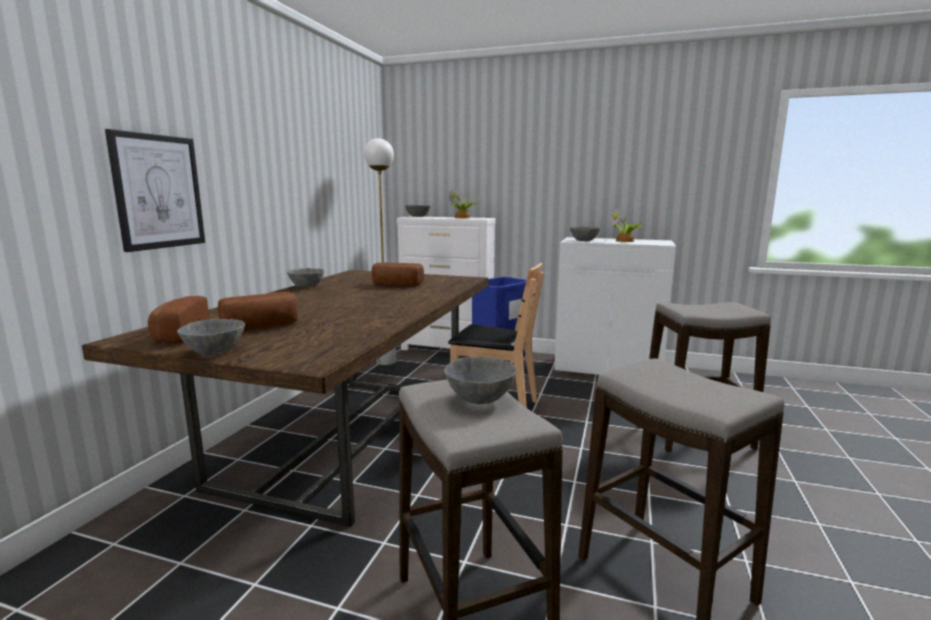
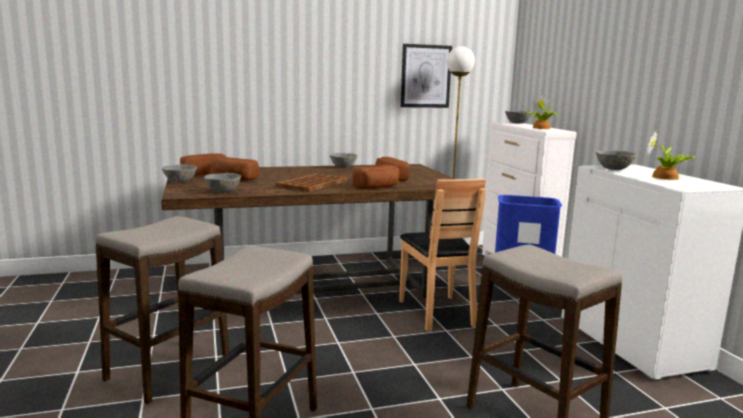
camera: 55 degrees right, 0 degrees up
picture [105,129,205,252] -> picture moved to [401,44,452,108]
grey bowl [444,357,517,404] -> grey bowl moved to [204,173,241,193]
none -> brown tray [276,173,347,192]
none -> bread [353,165,399,189]

